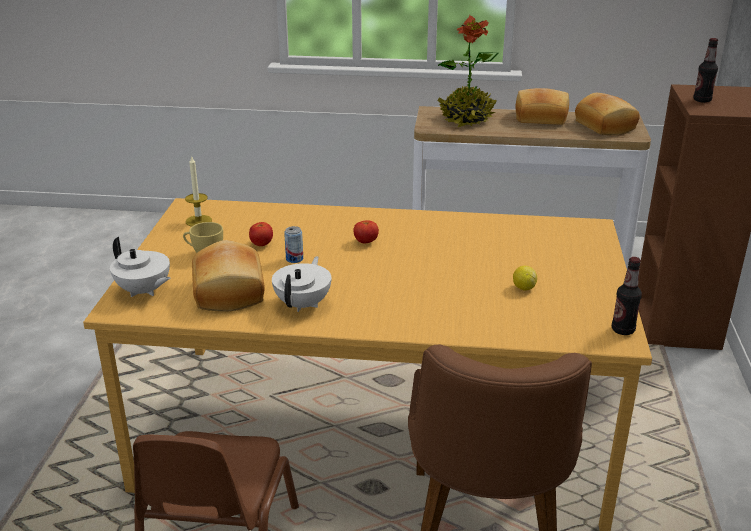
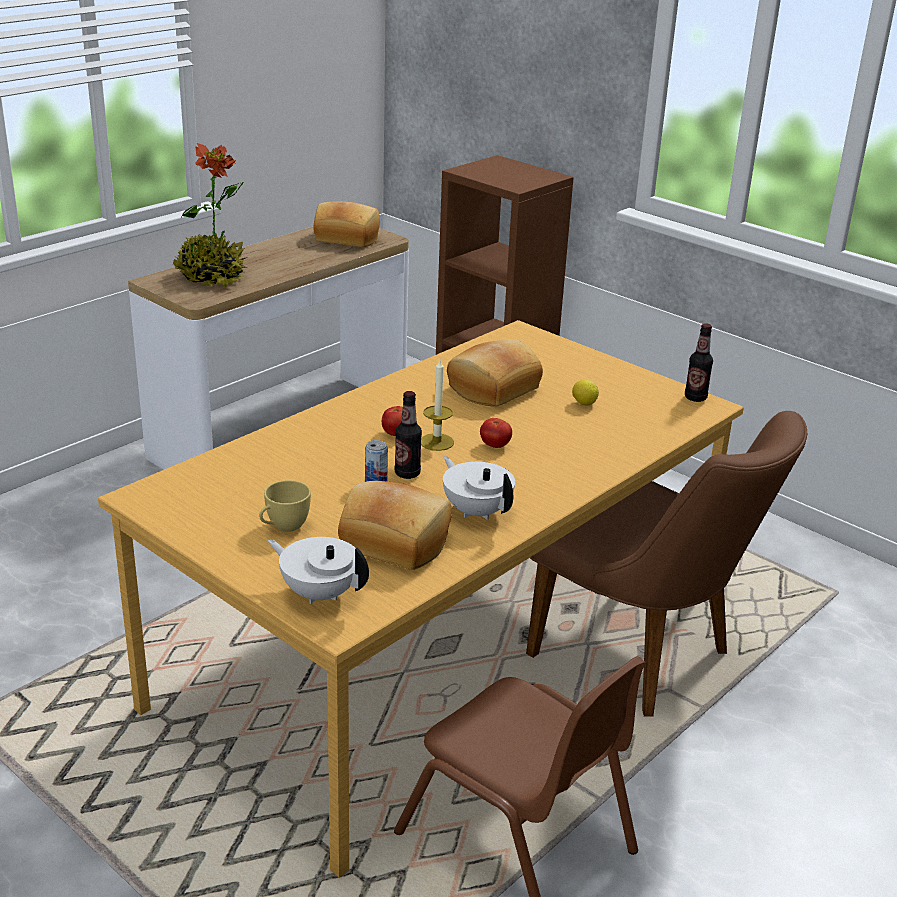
camera: 55 degrees left, 0 degrees up
white teapot [110,237,170,297] -> white teapot turned 135 degrees counterclockwise [268,537,369,604]
candle [185,155,212,227] -> candle moved to [421,360,454,451]
tomato [249,222,273,246] -> tomato moved to [480,418,512,448]
bread [516,88,569,125] -> bread moved to [447,339,543,407]
bottle [693,38,718,103] -> bottle moved to [395,391,422,479]

